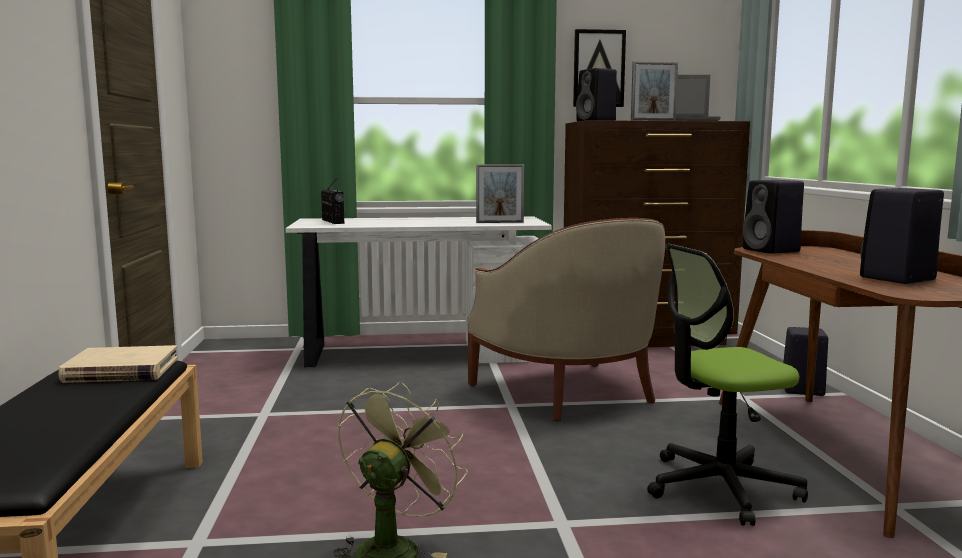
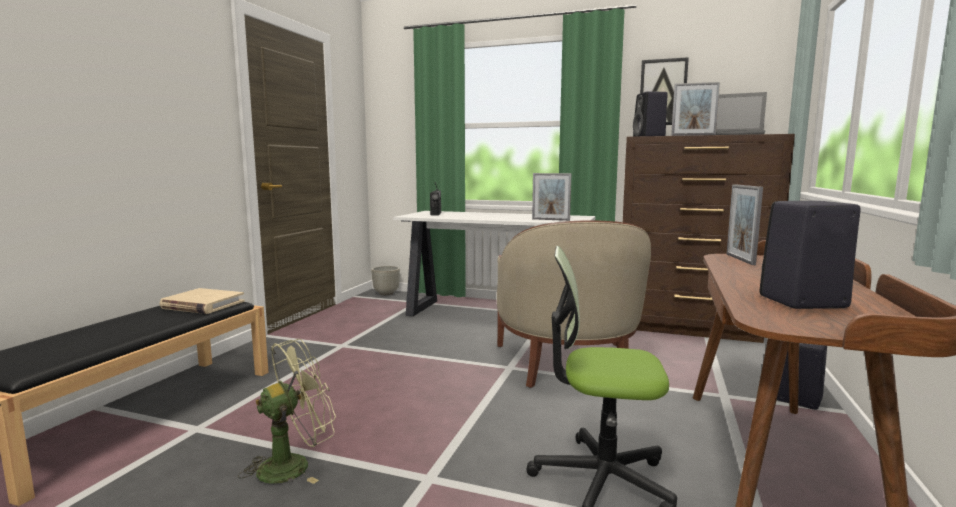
camera: 25 degrees right, 0 degrees up
black speaker [743,180,804,254] -> picture frame [726,184,763,265]
none -> grey planter [371,266,400,295]

